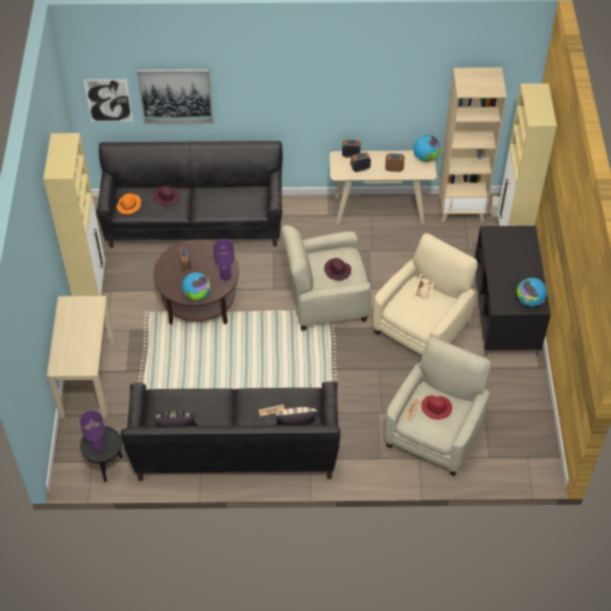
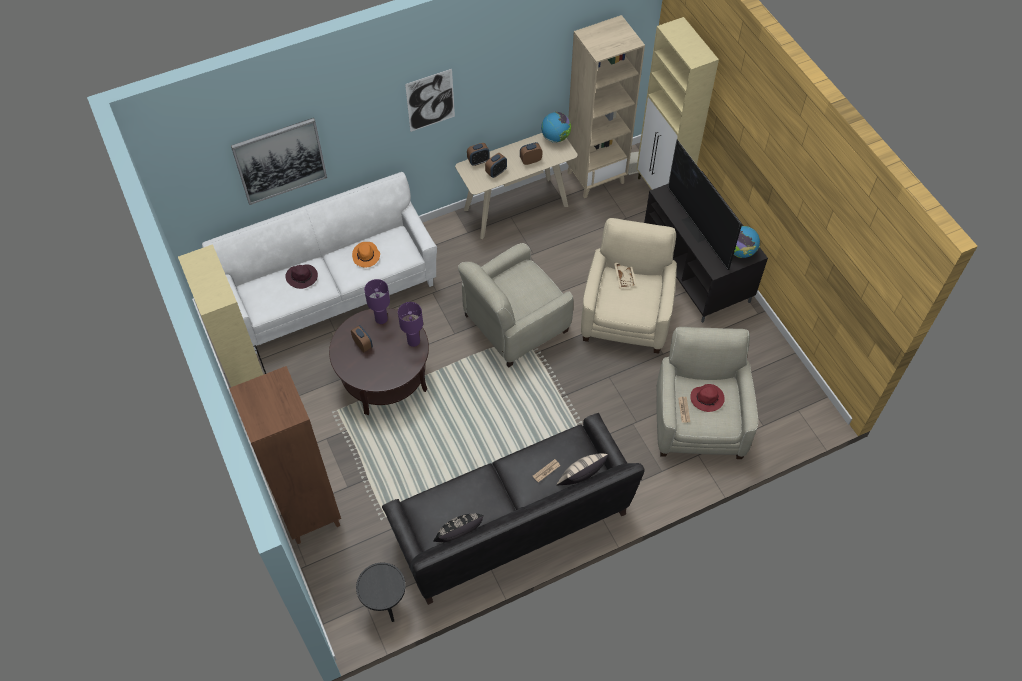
camera: 25 degrees left, 5 degrees up
beige console table [47,296,115,418] -> brown bookcase [229,366,341,544]
purple table lamp [80,410,105,452] -> purple table lamp moved to [364,279,390,324]
picture [83,79,133,122] -> picture moved to [405,69,455,132]
black sofa [96,141,283,248] -> white sofa [202,172,437,354]
orange hat [117,193,141,215] -> orange hat moved to [352,242,380,267]
globe [182,272,211,301] -> none
purple hat [324,258,351,280] -> none
none -> television [668,139,742,270]

